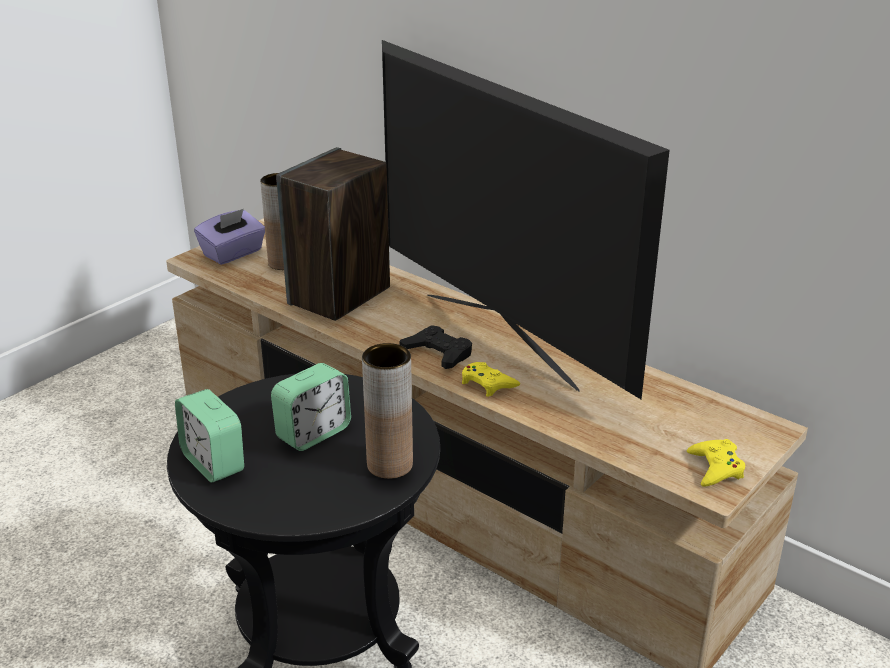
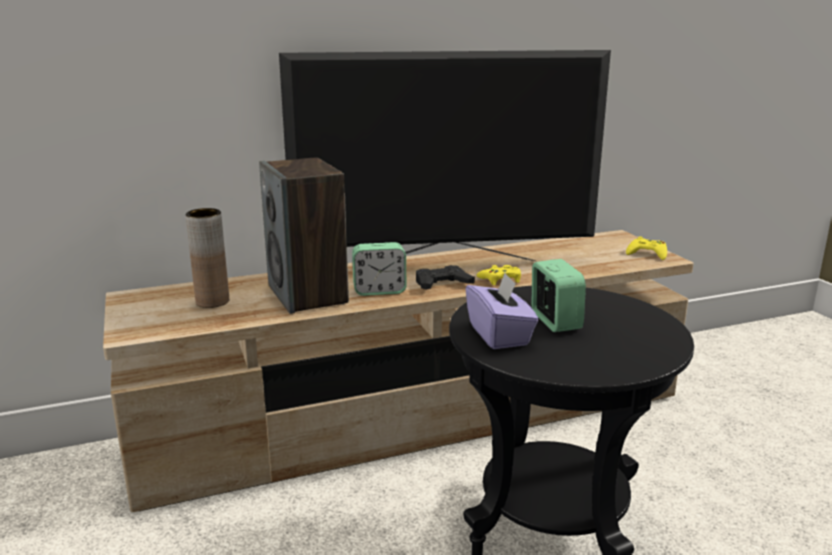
camera: 60 degrees left, 10 degrees down
alarm clock [175,389,244,483] -> alarm clock moved to [352,242,406,296]
purple tissue box [194,209,265,265] -> purple tissue box moved to [465,273,539,349]
brown vase [362,343,413,479] -> none

